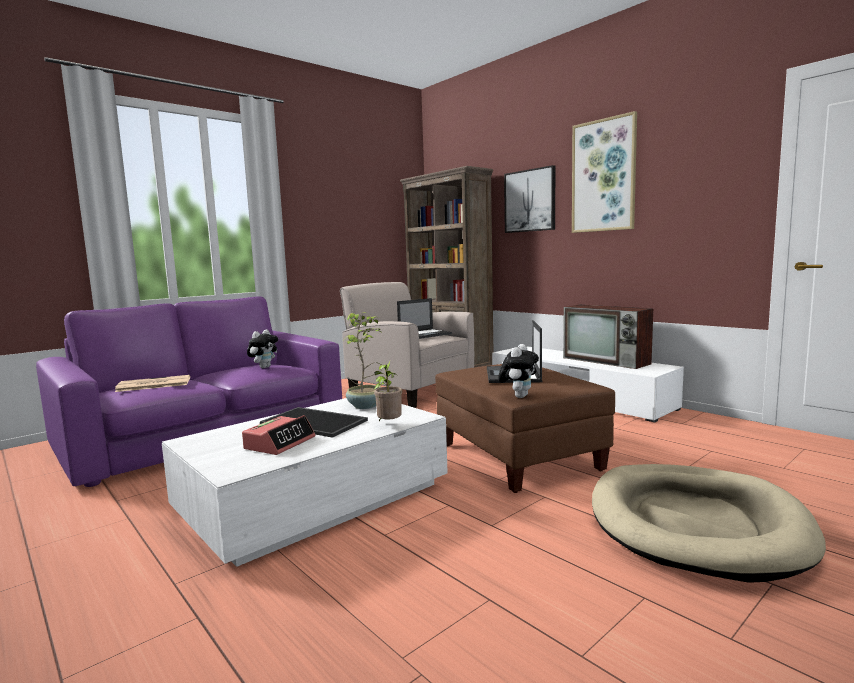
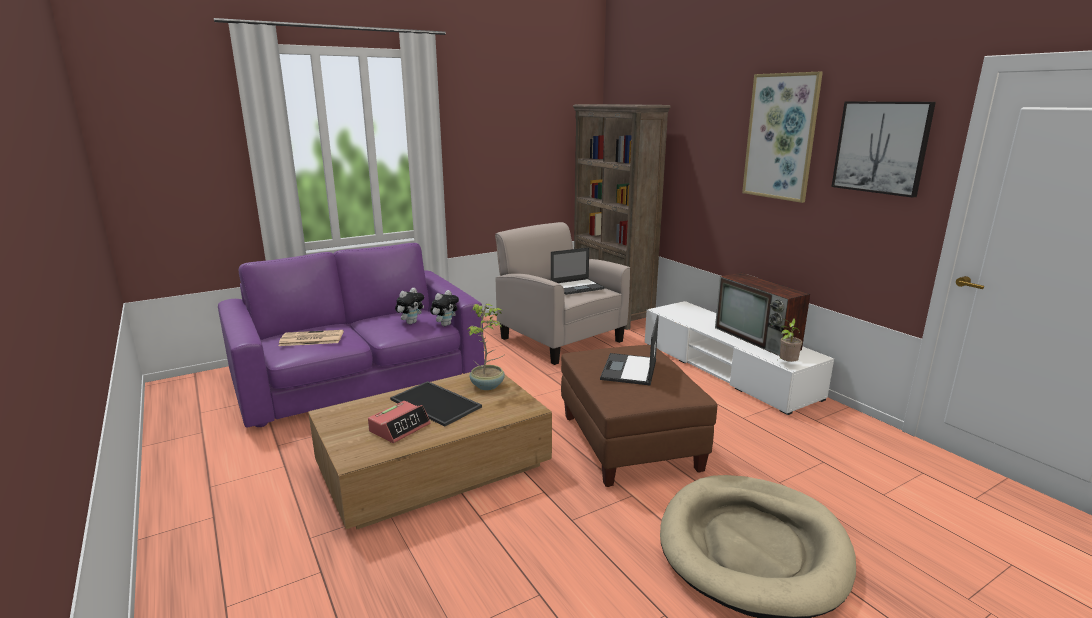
camera: 10 degrees right, 10 degrees up
white coffee table [162,398,448,567] -> brown coffee table [308,372,552,529]
potted plant [374,362,402,421] -> potted plant moved to [780,318,802,362]
plush toy [498,344,539,398] -> plush toy moved to [430,290,459,326]
picture [504,165,555,233] -> picture moved to [831,102,936,198]

